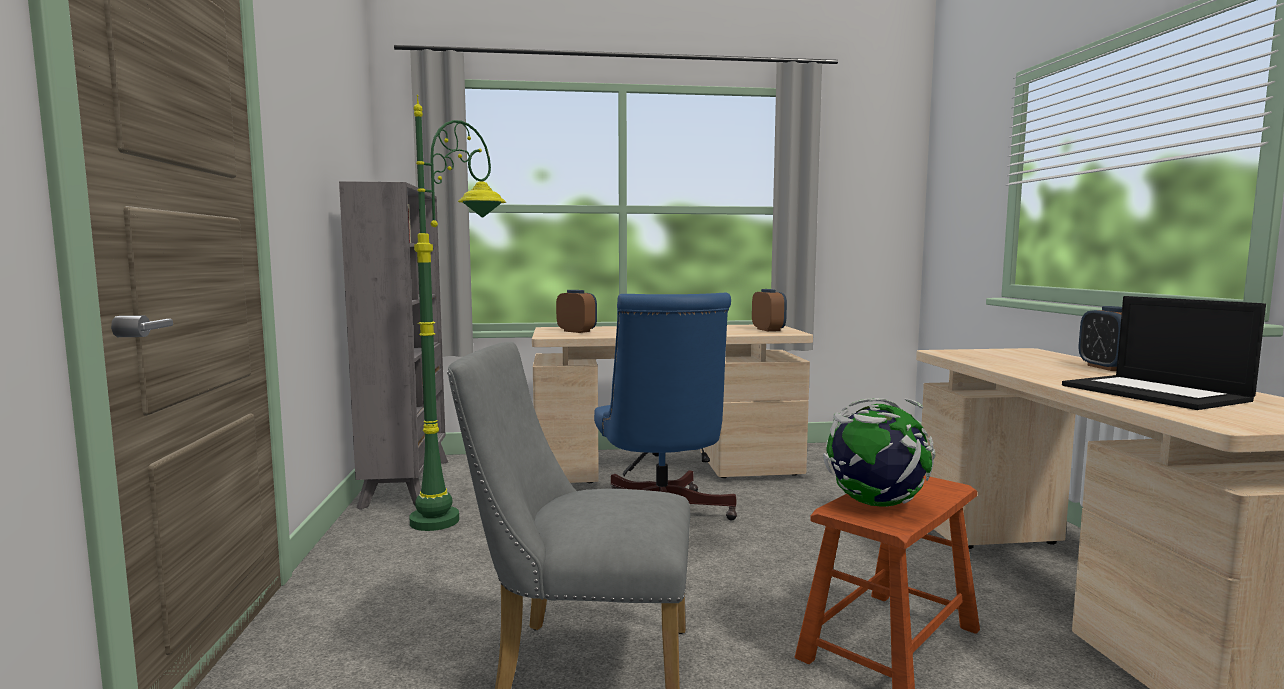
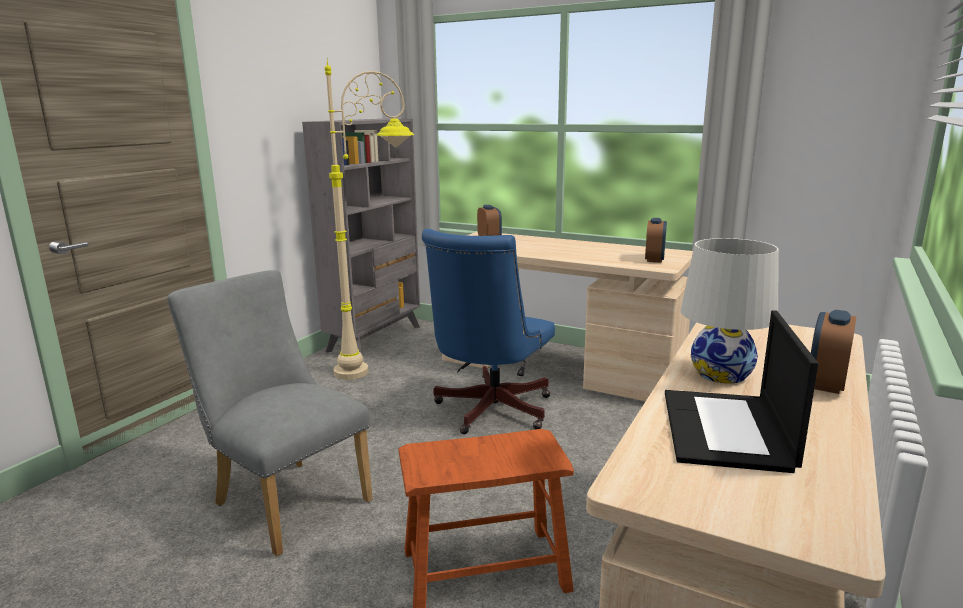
camera: 35 degrees right, 10 degrees up
green floor lamp [409,95,506,531] -> beige floor lamp [325,58,414,380]
globe [823,398,935,507] -> none
none -> white table lamp [680,238,779,384]

